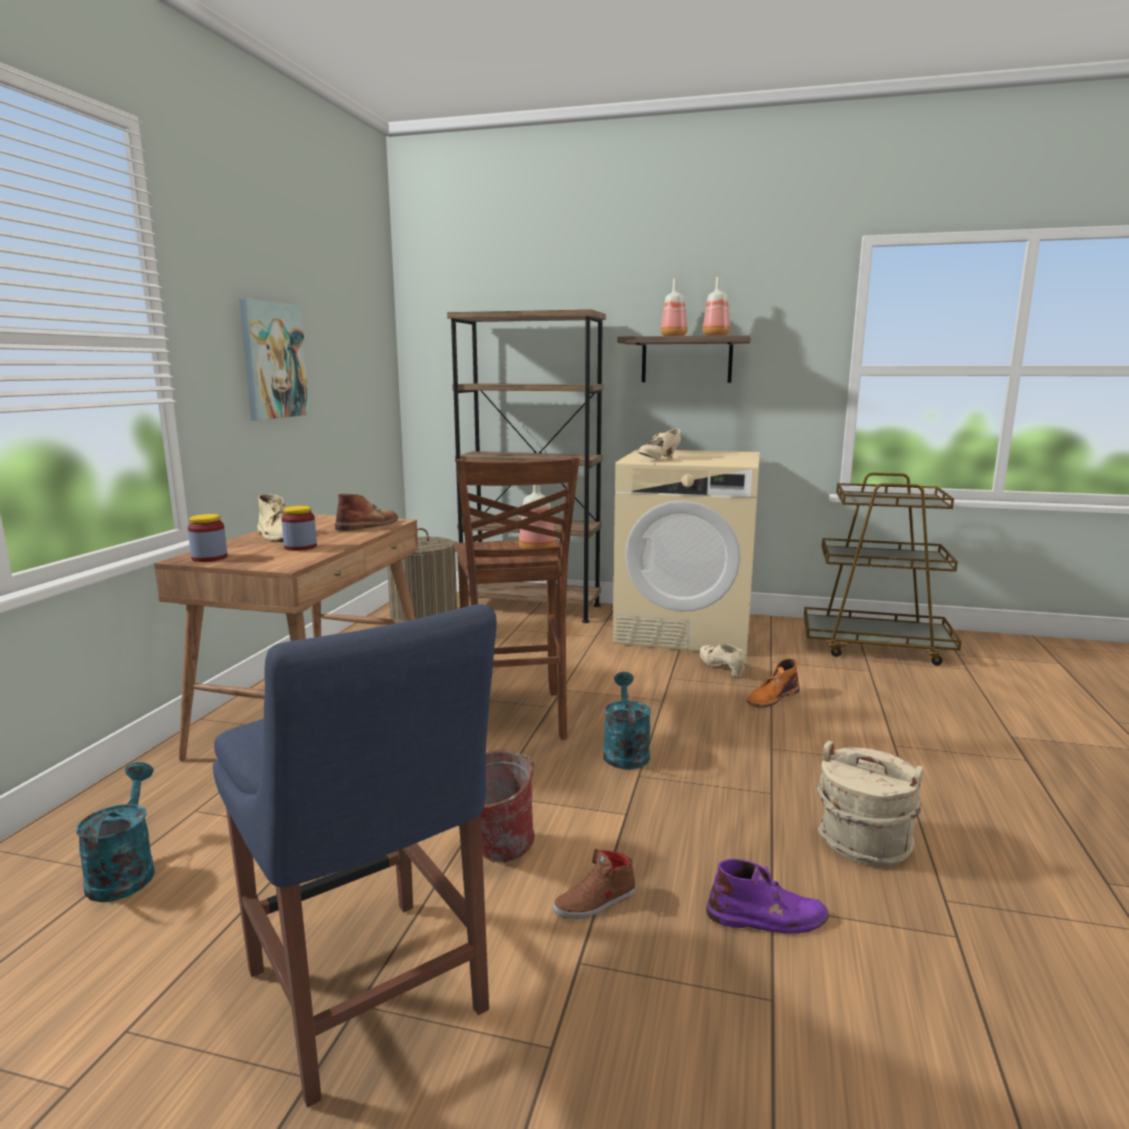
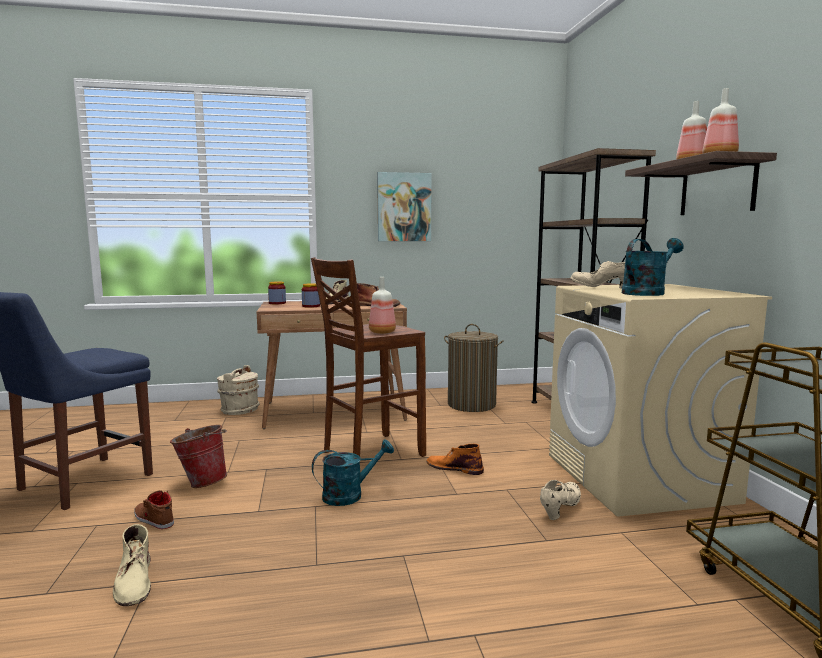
camera: 65 degrees right, 5 degrees down
turquoise watering can [76,762,155,902] -> turquoise watering can moved to [622,238,684,296]
purple boot [706,859,829,934] -> beige boot [113,524,151,606]
orange boot [747,659,800,708] -> orange boot moved to [426,443,484,475]
beige bucket [816,741,923,866] -> beige bucket moved to [217,365,260,415]

